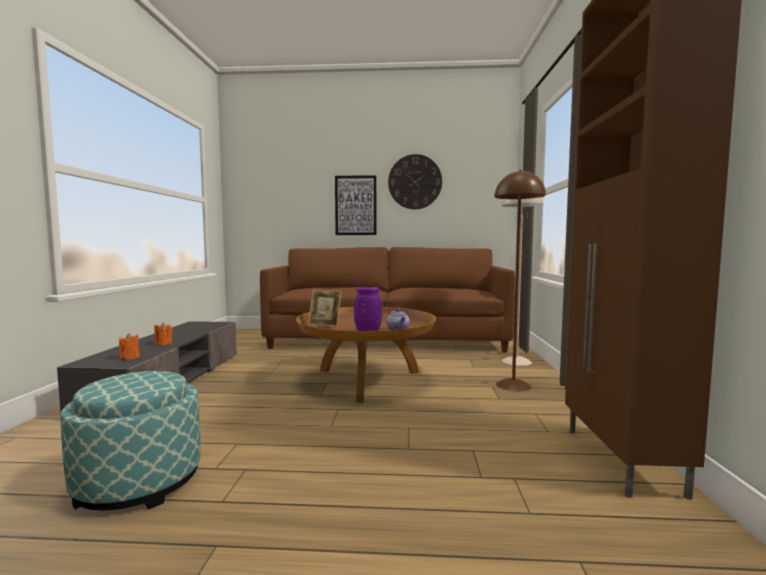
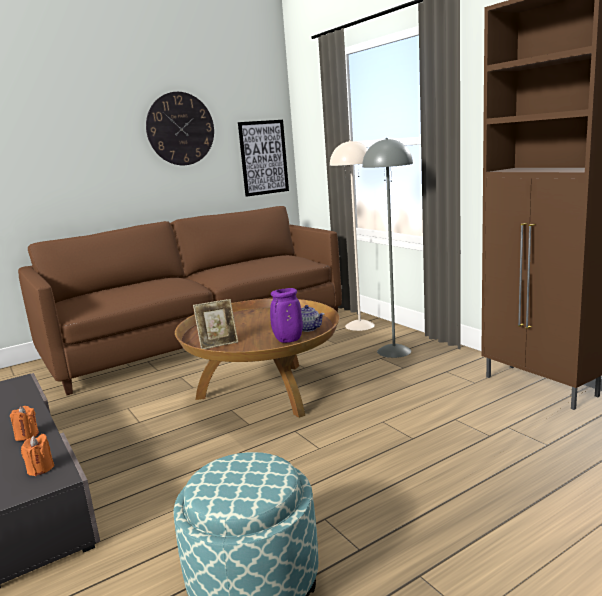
camera: 35 degrees left, 10 degrees up
picture [335,175,376,235] -> picture moved to [238,120,289,197]
brown floor lamp [494,170,546,392] -> grey floor lamp [362,138,413,358]

